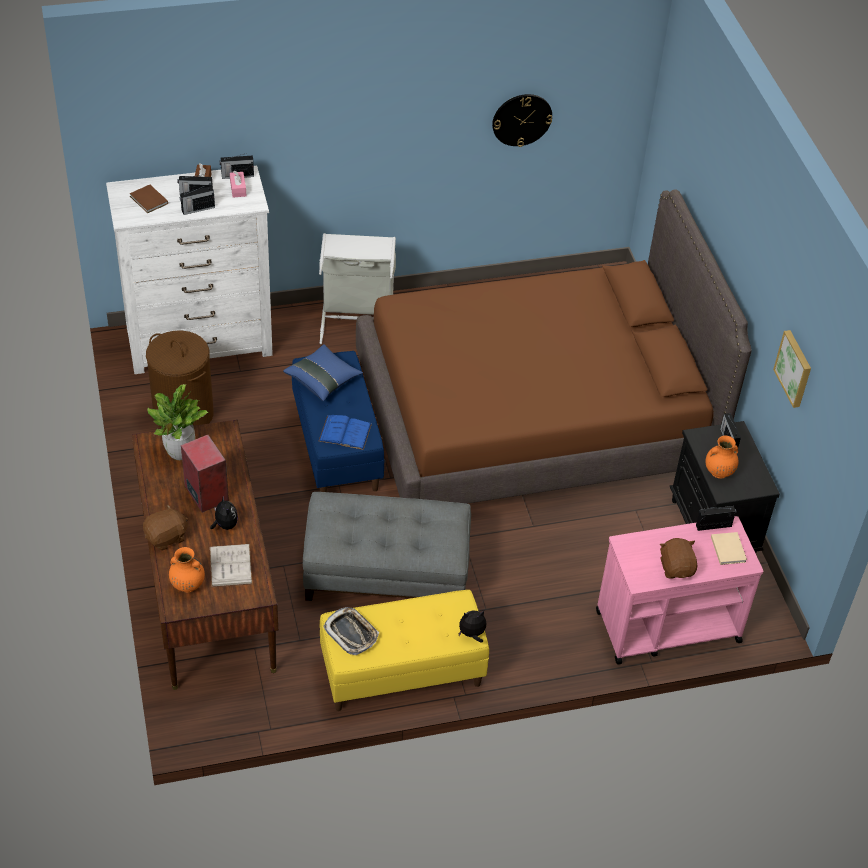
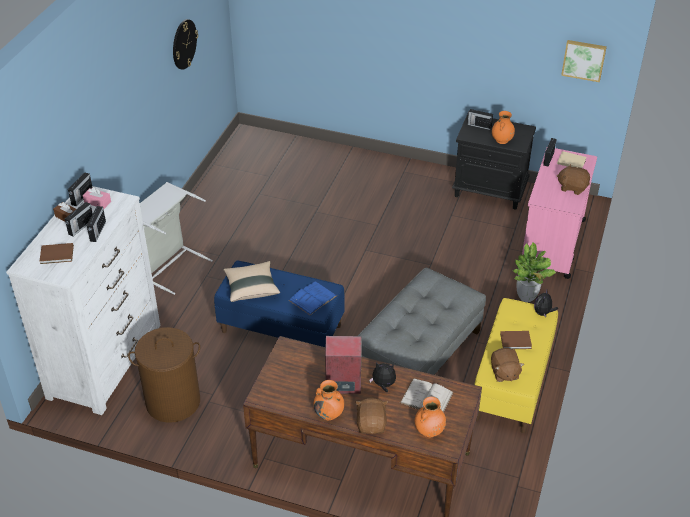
camera: 55 degrees left, 5 degrees down
potted plant [147,384,208,460] -> potted plant moved to [512,242,556,302]
blue pillow [283,344,363,401] -> beige pillow [223,261,280,302]
tray [323,607,379,655] -> brown plush toy [491,348,524,382]
brown bed [356,190,752,504] -> none
picture [773,330,811,408] -> picture moved to [561,40,607,82]
none -> orange vase [313,380,344,420]
none -> brown book [500,331,532,349]

